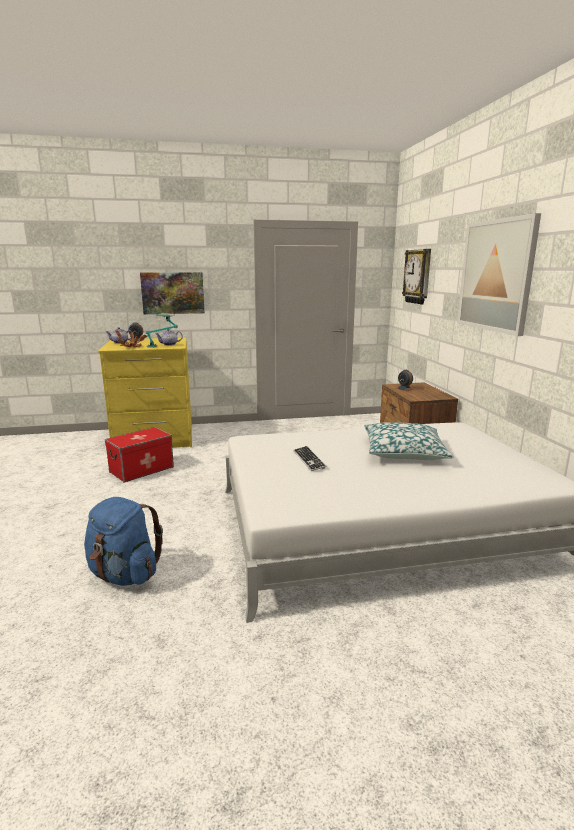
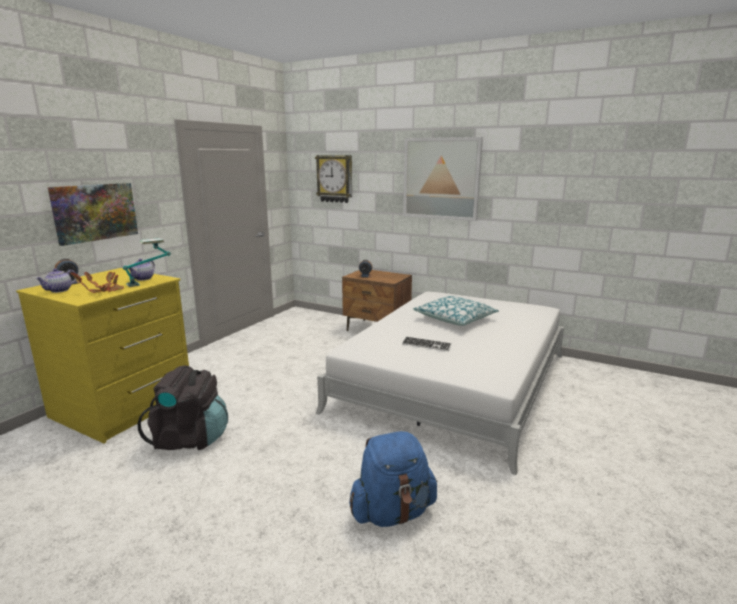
camera: 50 degrees left, 0 degrees up
storage box [105,427,174,482] -> black backpack [138,365,228,450]

